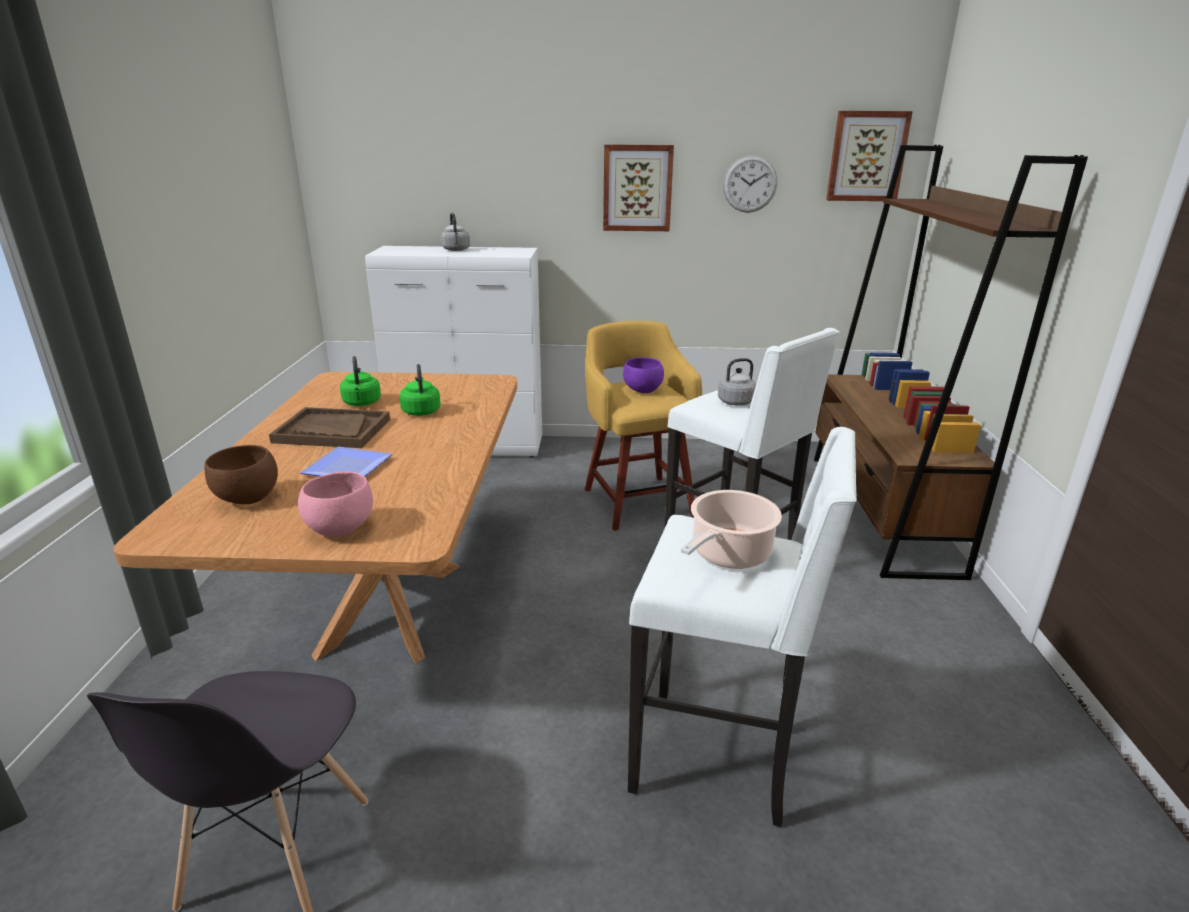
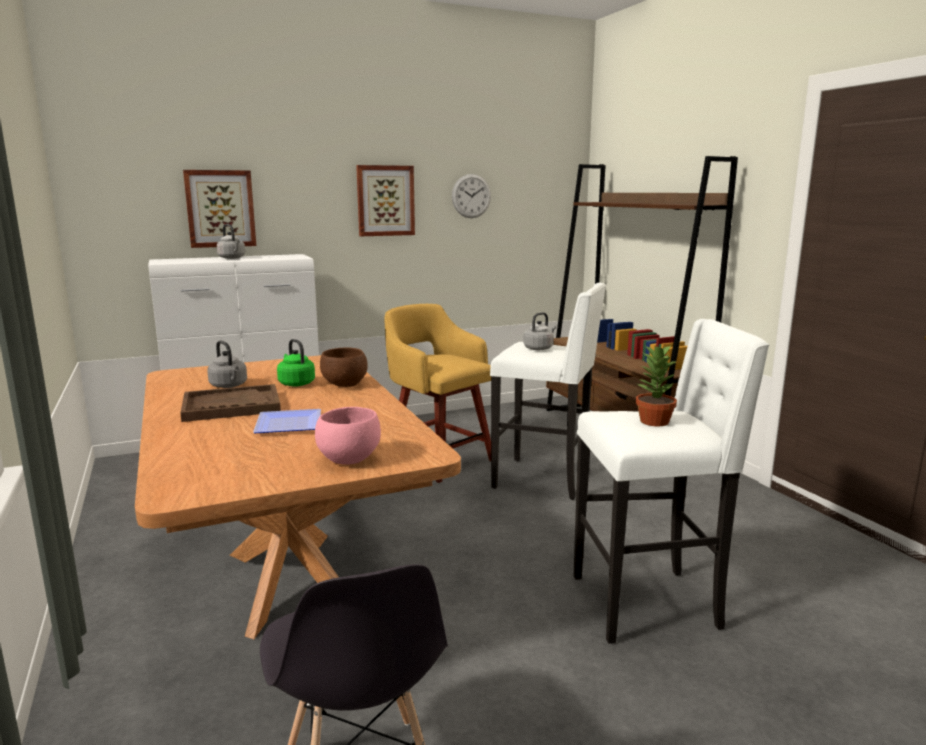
camera: 25 degrees left, 10 degrees down
brown bowl [205,445,278,504] -> brown bowl moved to [320,347,368,387]
green kettle [340,356,381,406] -> grey kettle [207,340,247,388]
purple bowl [623,357,664,393] -> none
cooking pot [681,490,782,569] -> potted plant [636,345,677,426]
picture [826,111,913,201] -> picture moved to [183,170,256,248]

